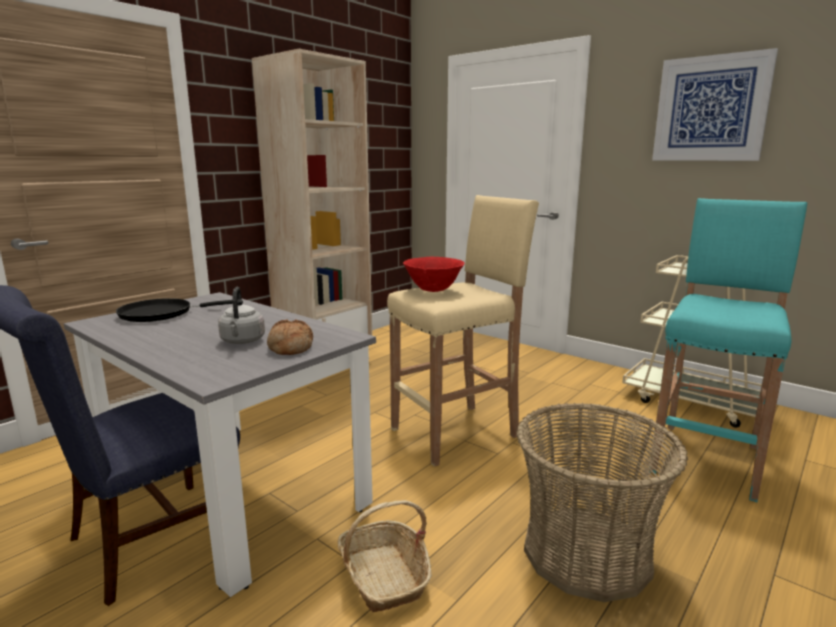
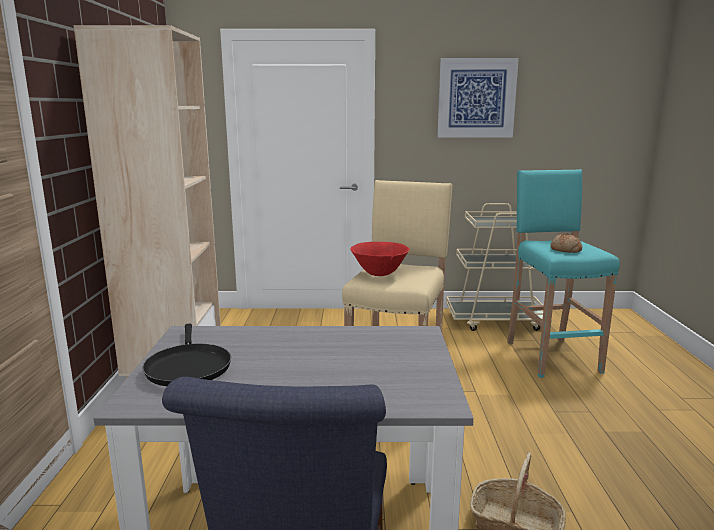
camera: 40 degrees left, 0 degrees up
black frying pan [116,298,233,322] -> black frying pan turned 45 degrees counterclockwise [142,324,231,386]
grey kettle [218,287,265,344] -> none
bread [267,319,313,355] -> bread moved to [550,233,582,253]
basket [516,403,688,602] -> none

